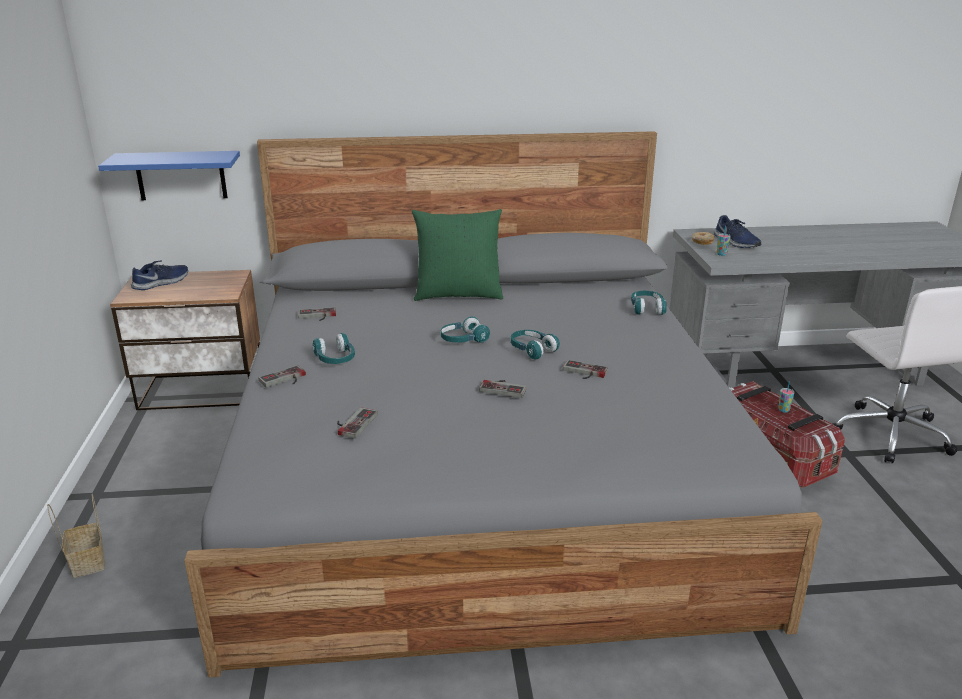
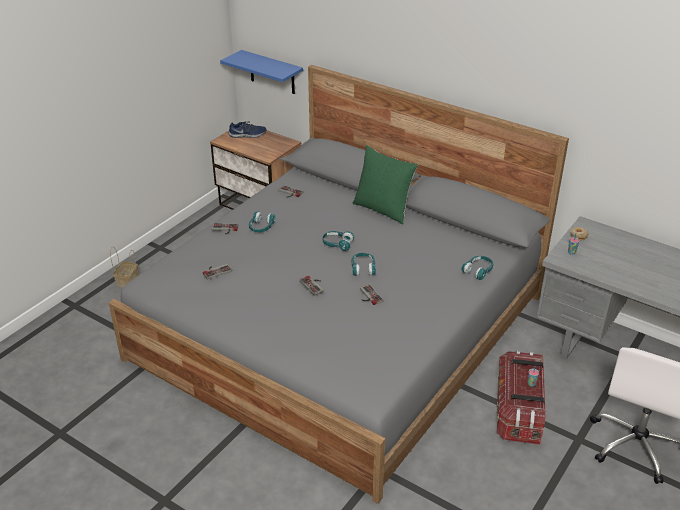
camera: 40 degrees right, 10 degrees up
blue shoe [714,215,761,248] -> none

